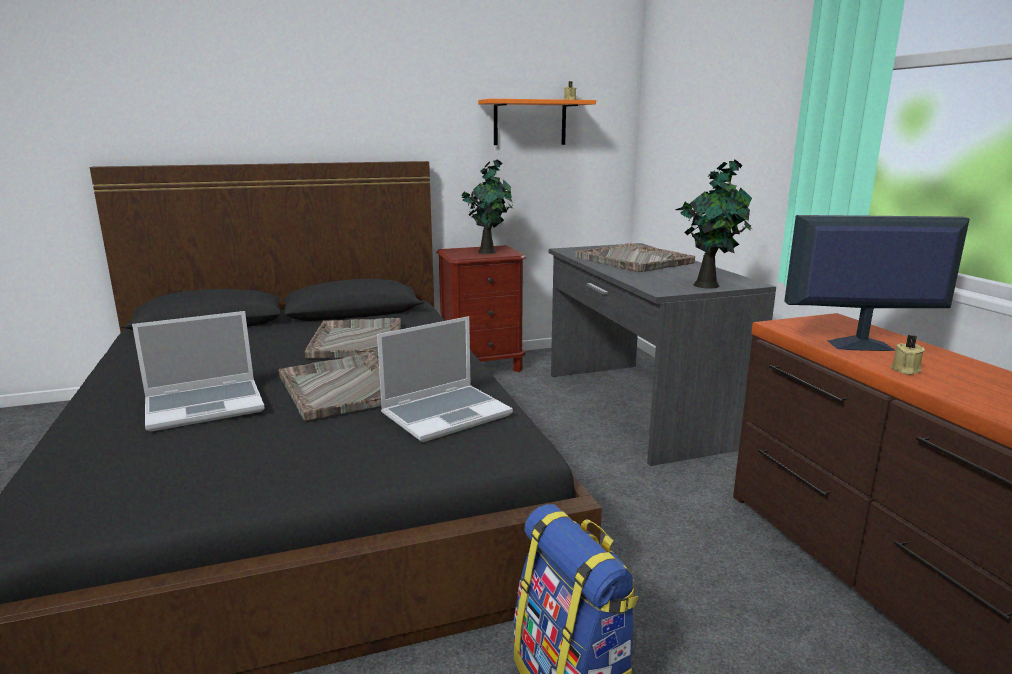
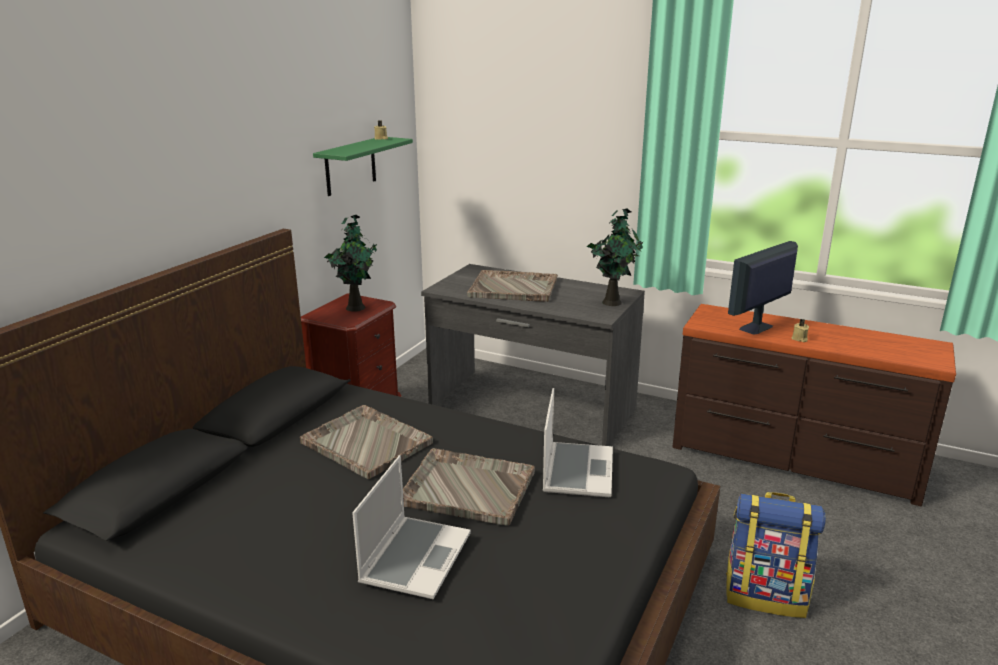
camera: 45 degrees left, 5 degrees up
orange shelf [478,99,596,145] -> green shelf [313,137,413,196]

